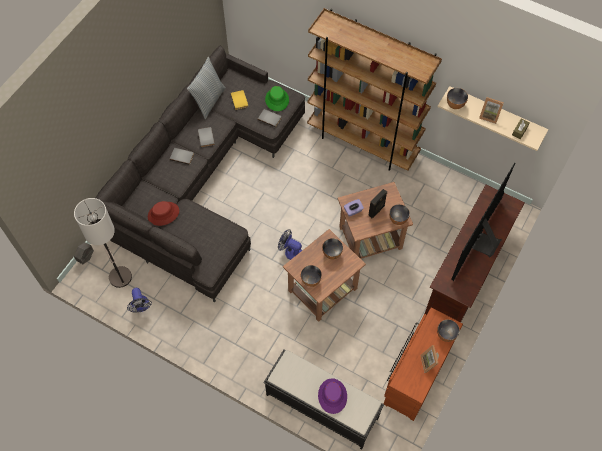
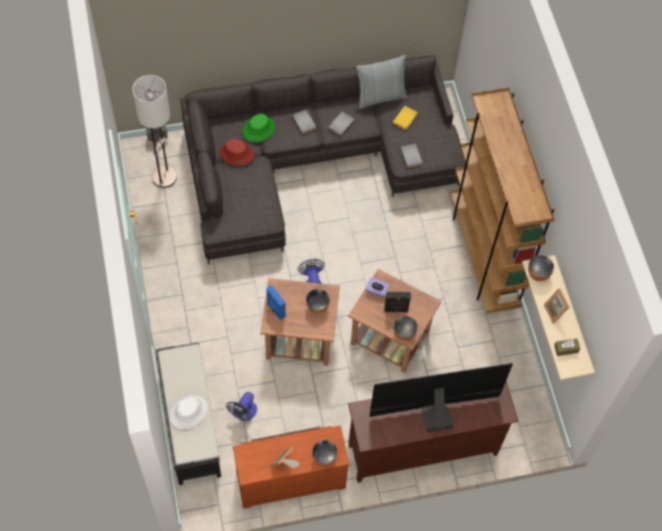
camera: 45 degrees right, 0 degrees up
fan [127,288,152,312] -> fan moved to [226,392,257,422]
green hat [265,86,289,111] -> green hat moved to [243,114,275,142]
bowl [301,265,322,287] -> blue speaker [266,285,286,320]
purple hat [318,378,347,414] -> white hat [170,395,208,429]

